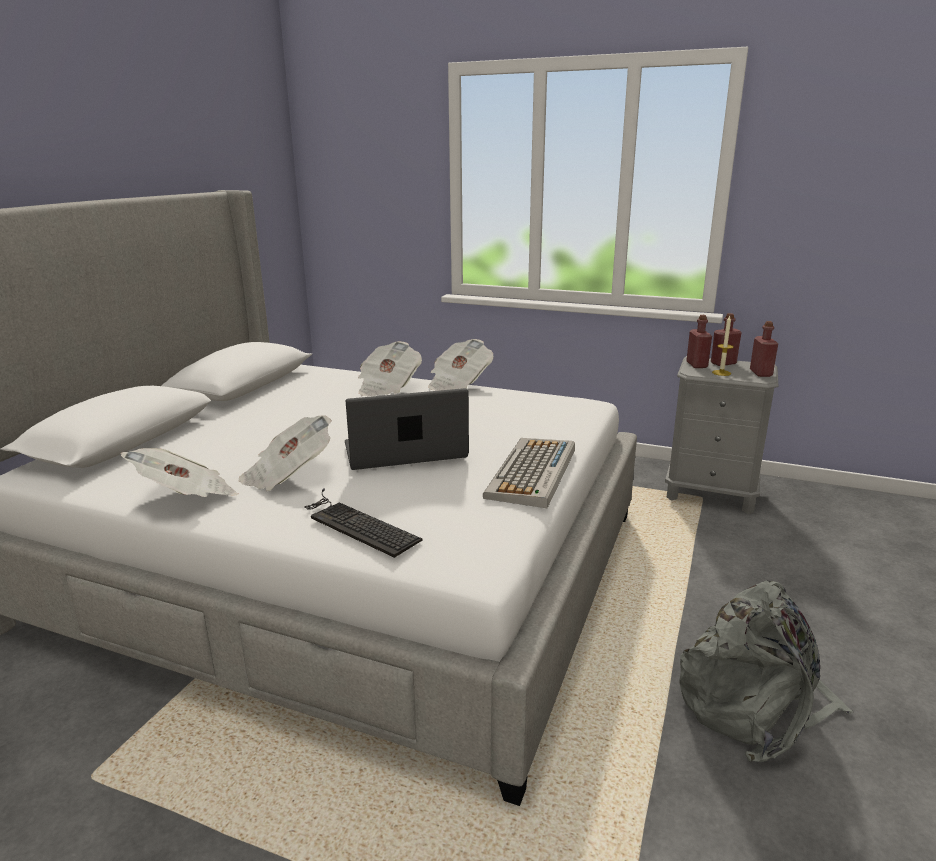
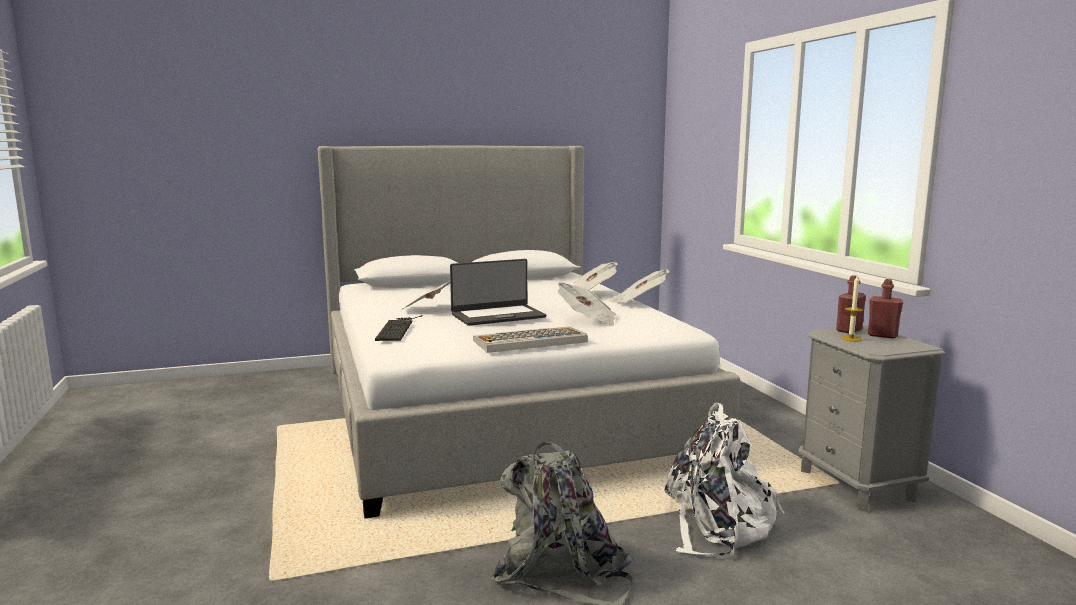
camera: 50 degrees right, 10 degrees down
newspaper [121,448,238,497] -> newspaper moved to [558,282,616,326]
laptop [345,388,469,470] -> laptop turned 120 degrees clockwise [450,259,546,326]
red bottle [750,321,778,377] -> none
none -> white backpack [664,402,784,558]

